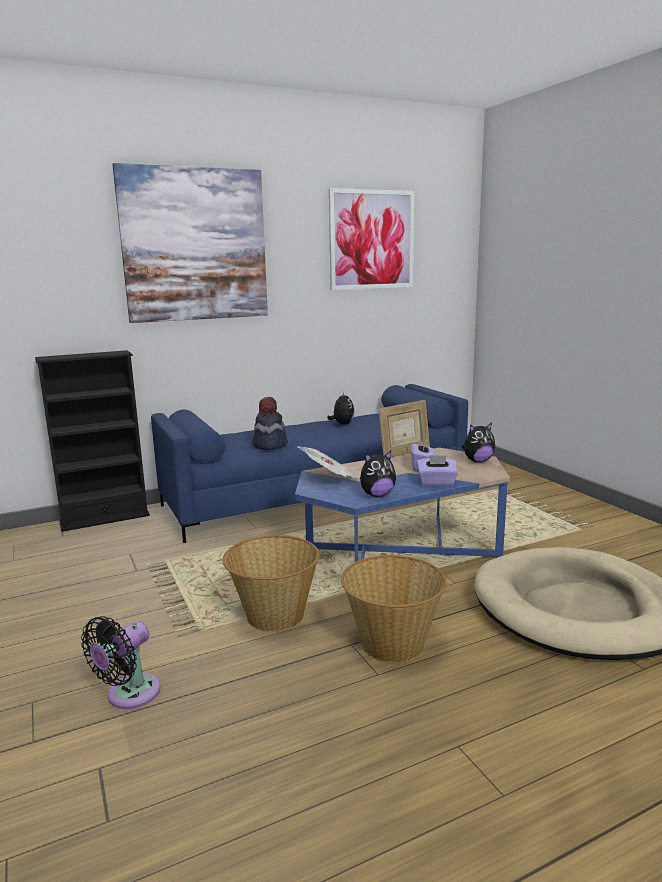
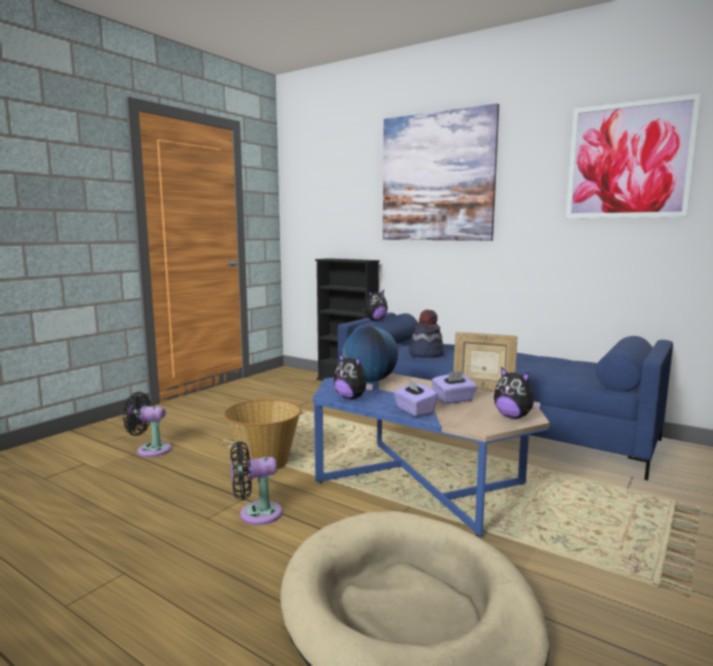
camera: 60 degrees right, 5 degrees down
newspaper [297,446,360,479] -> globe [343,326,398,382]
plush toy [327,392,354,425] -> plush toy moved to [362,290,388,321]
basket [341,555,447,663] -> black fan [230,441,282,525]

